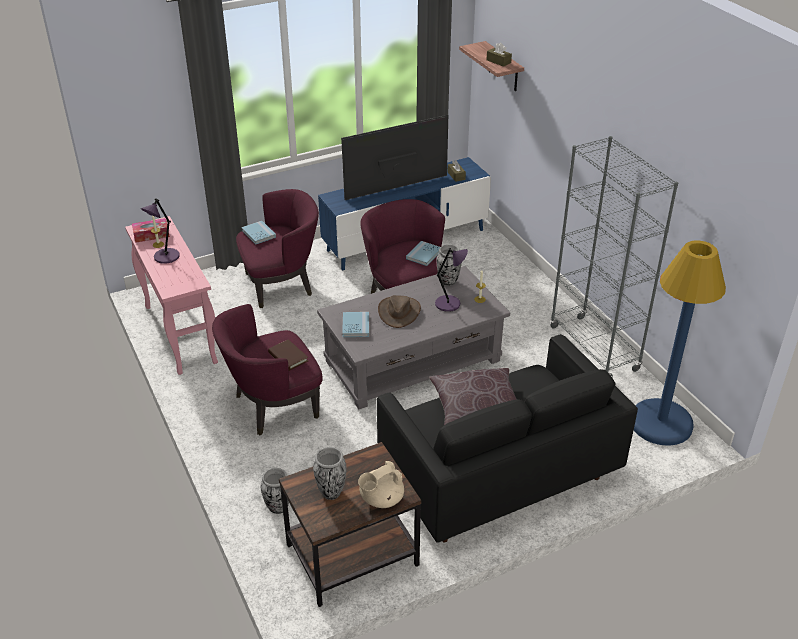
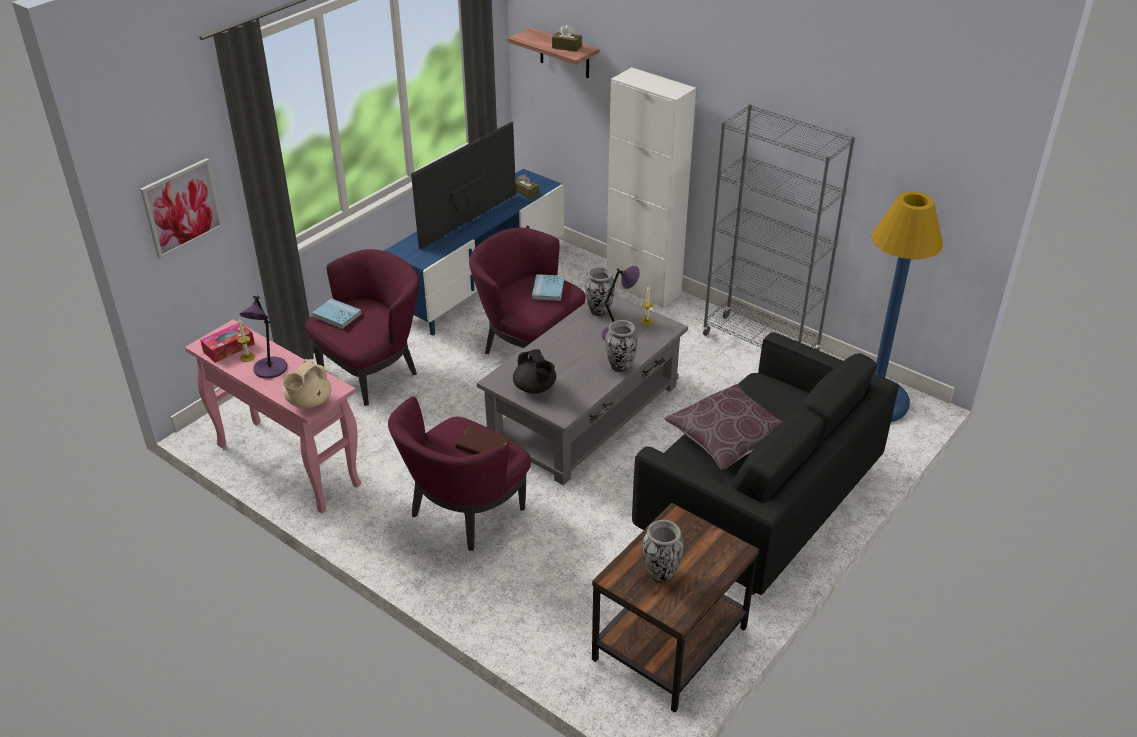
camera: 25 degrees left, 0 degrees up
vase [261,468,289,514] -> vase moved to [605,320,638,372]
blue book [342,312,369,337] -> black teapot [513,349,556,394]
beige teapot [358,461,404,508] -> beige teapot moved to [283,360,331,408]
brown hat [378,295,421,328] -> none
none -> picture [140,158,224,259]
none -> white cabinet [606,67,696,308]

